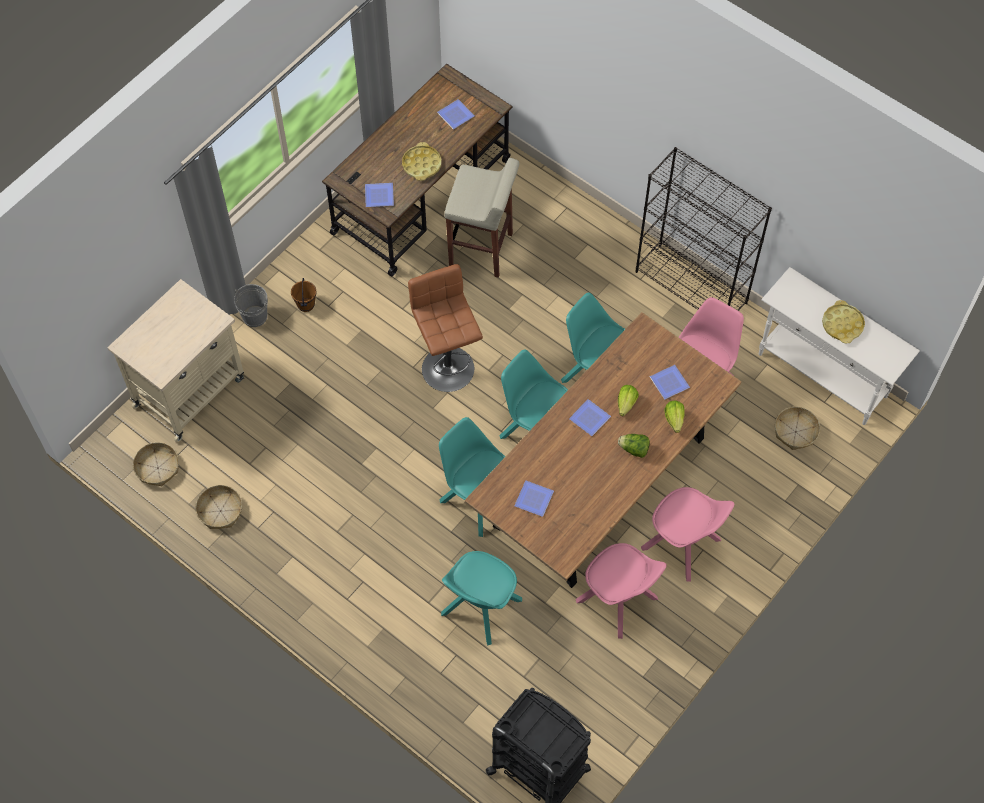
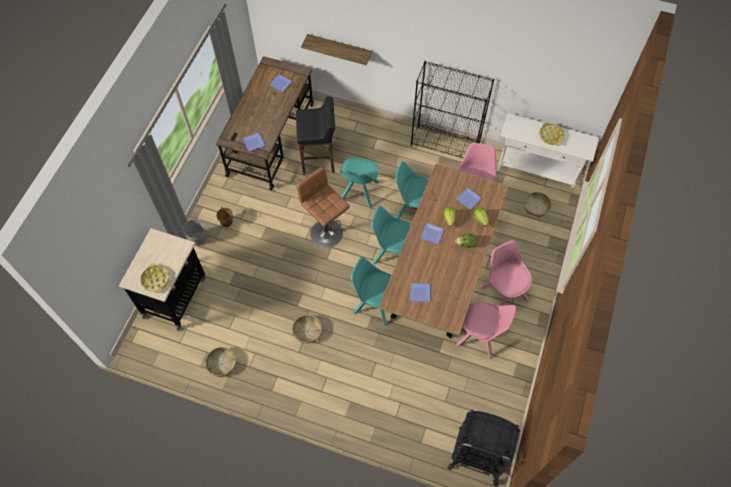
camera: 20 degrees left, 0 degrees up
beige cart [107,279,244,442] -> black cart [119,228,205,331]
basket [133,442,179,486] -> basket moved to [292,315,322,343]
yellow tray [402,142,441,181] -> yellow tray moved to [140,263,169,293]
turquoise chair [441,551,522,646] -> turquoise chair moved to [339,157,379,209]
beige stool [444,158,519,278] -> black stool [296,97,335,174]
pink chair [641,487,734,581] -> pink chair turned 135 degrees counterclockwise [480,240,532,306]
none -> shelf [301,34,372,65]

